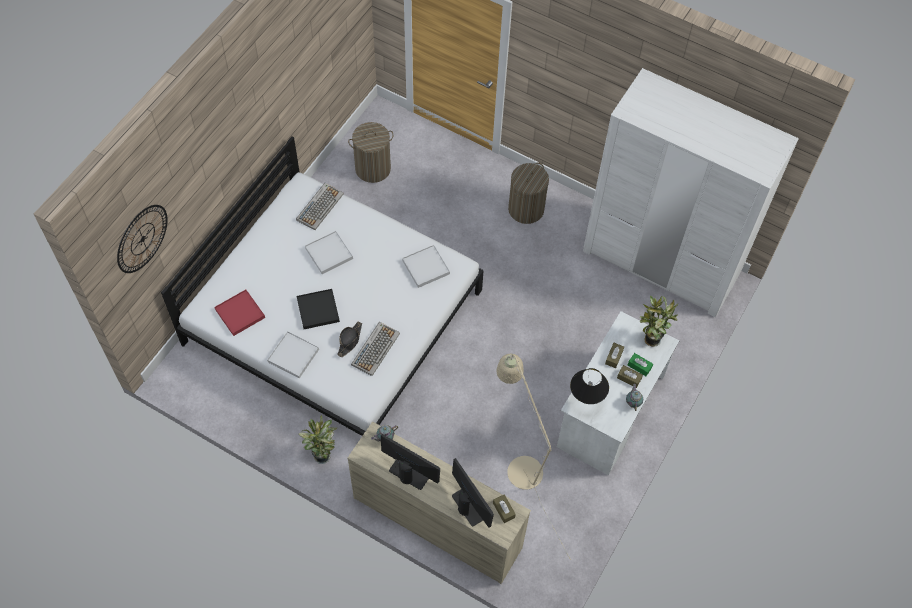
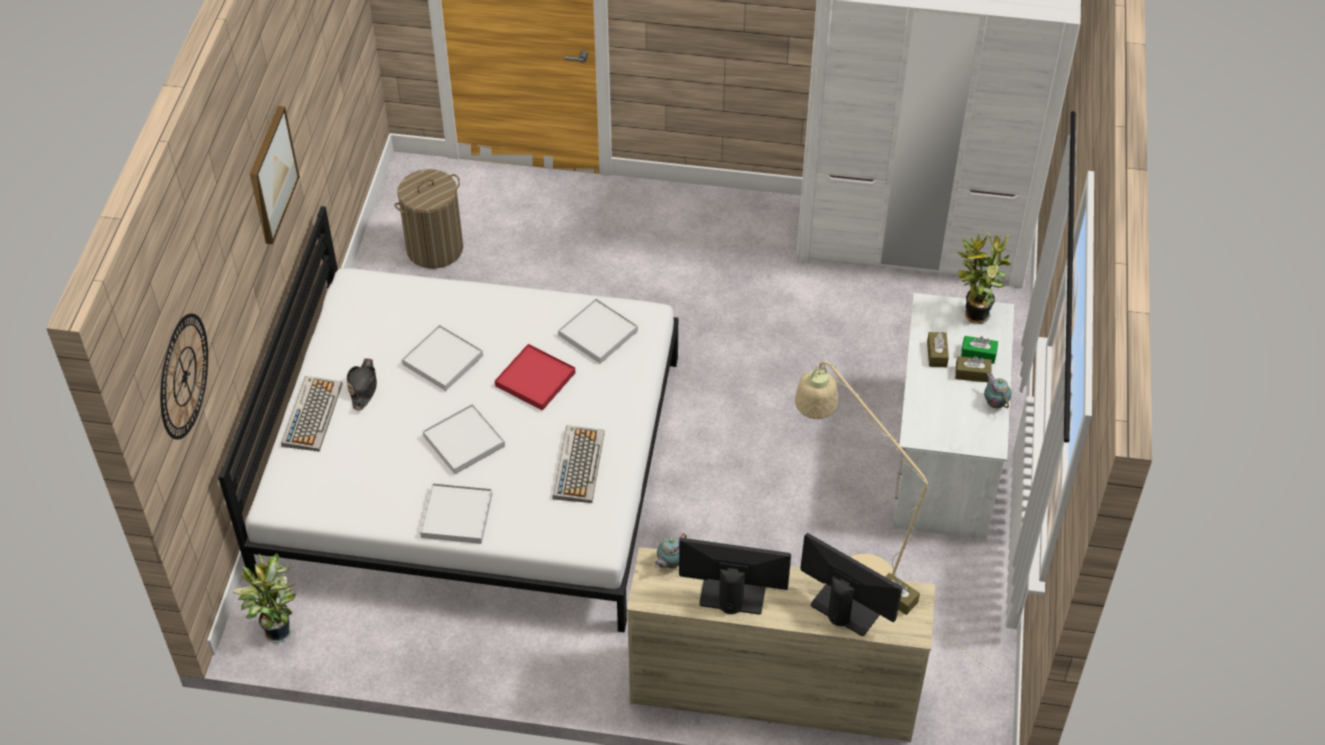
camera: 20 degrees left, 10 degrees down
red tray [215,290,265,336] -> red tray moved to [495,344,575,411]
keyboard [296,183,344,230] -> keyboard moved to [281,376,342,451]
black tray [297,289,340,329] -> white tray [423,403,505,474]
potted plant [299,415,338,464] -> potted plant moved to [233,553,296,643]
black hat [337,322,362,357] -> black hat moved to [347,358,377,411]
laundry basket [508,163,549,224] -> none
black table lamp [570,368,609,404] -> none
none -> picture [250,106,299,244]

